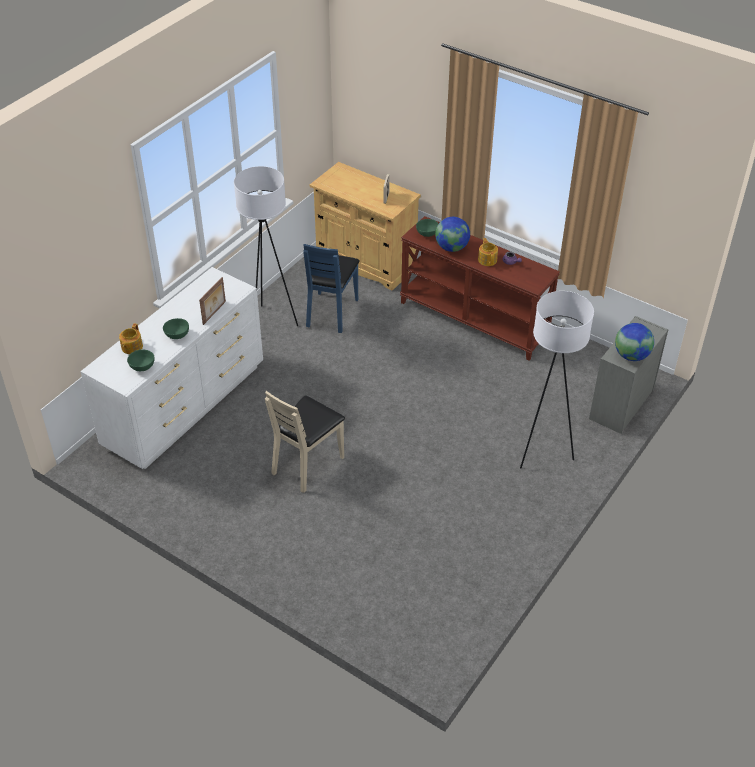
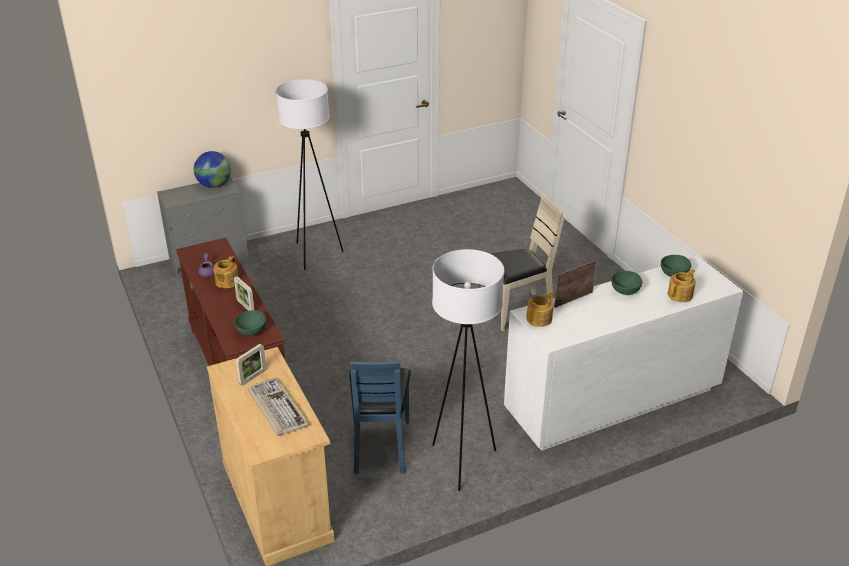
camera: 150 degrees left, 10 degrees down
blue chair [303,244,360,333] -> blue chair turned 135 degrees clockwise [349,361,411,474]
globe [435,217,470,252] -> picture frame [234,276,254,311]
none -> keyboard [247,377,309,436]
none -> teapot [526,292,554,327]

